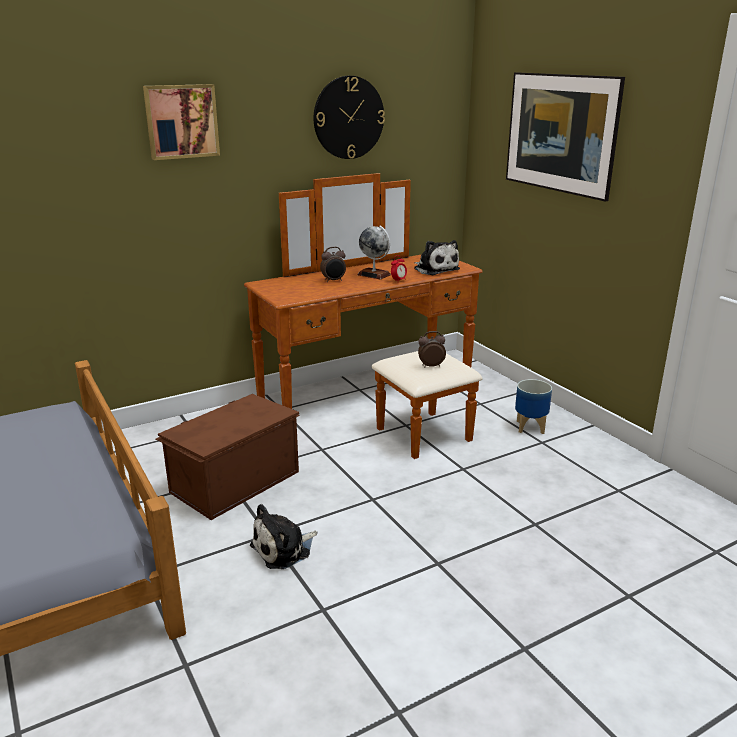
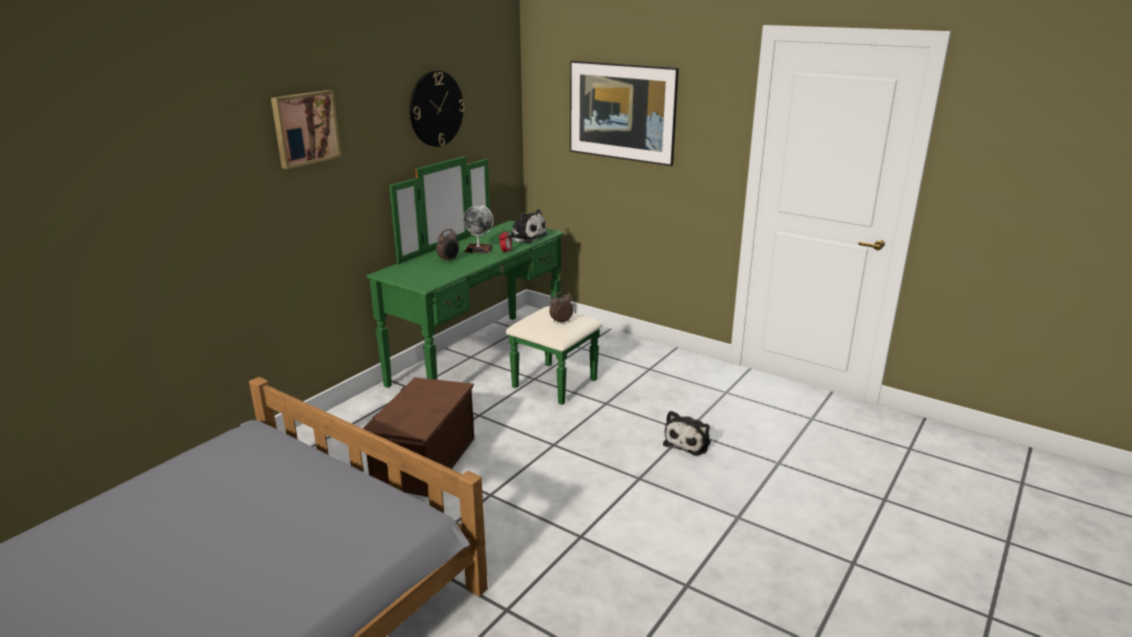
camera: 25 degrees left, 0 degrees up
brown dresser [244,173,483,459] -> green dresser [367,156,602,405]
plush toy [250,504,318,569] -> plush toy moved to [663,411,711,456]
planter [515,379,552,434] -> none

